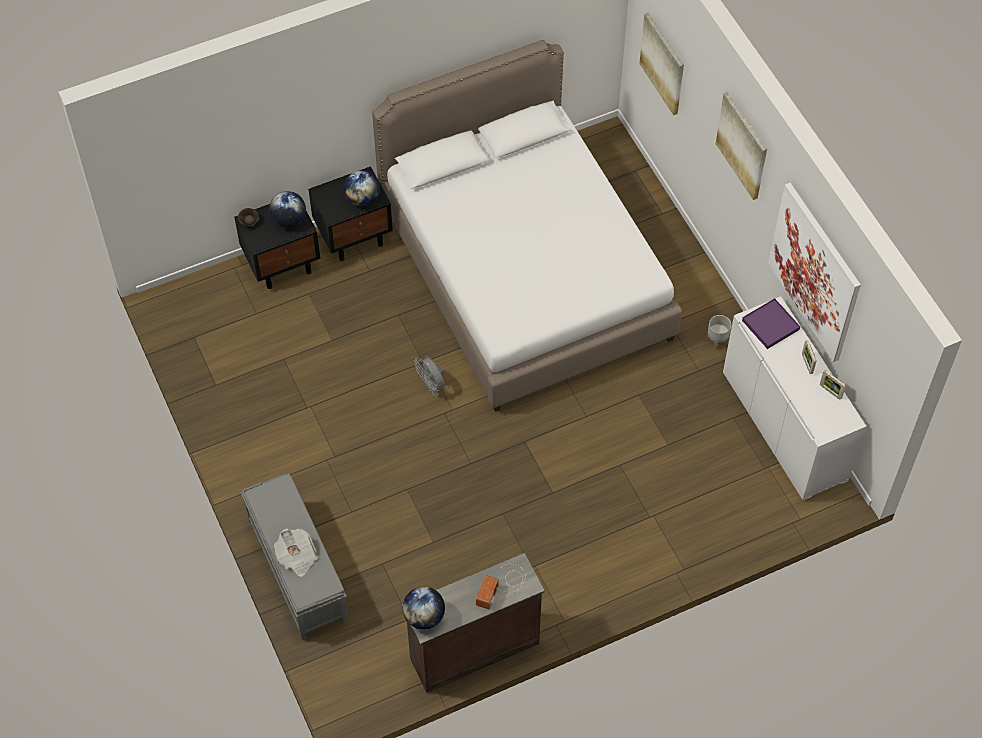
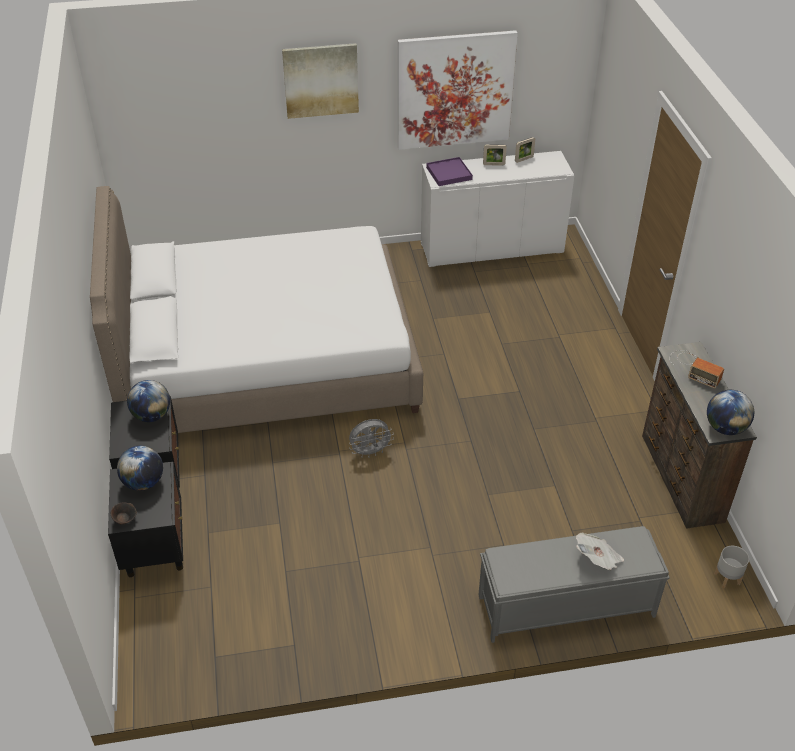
camera: 75 degrees left, 15 degrees down
picture [639,12,684,115] -> none
grey planter [706,315,731,350] -> grey planter moved to [714,546,749,589]

